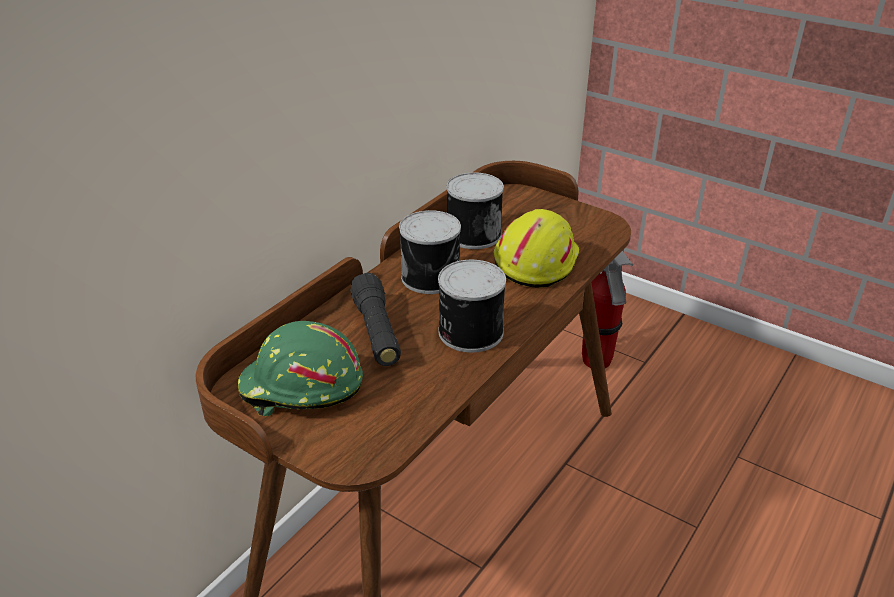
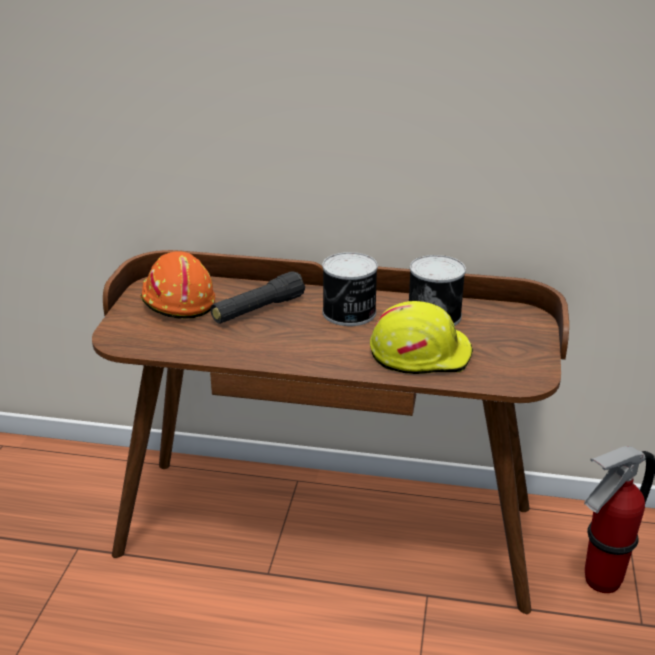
camera: 65 degrees right, 5 degrees down
green hard hat [237,321,363,416] -> orange hard hat [140,251,215,319]
can [438,260,506,353] -> none

